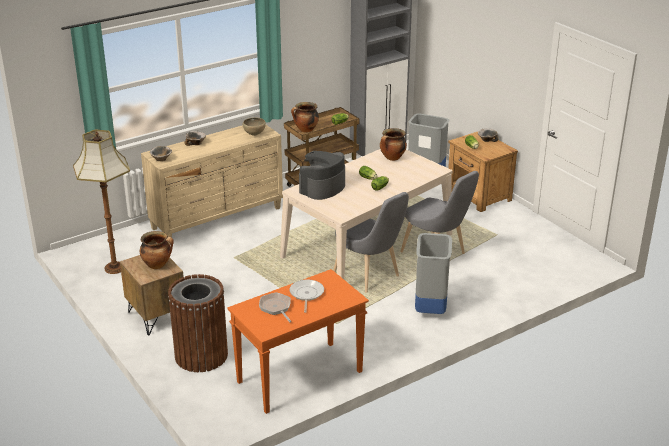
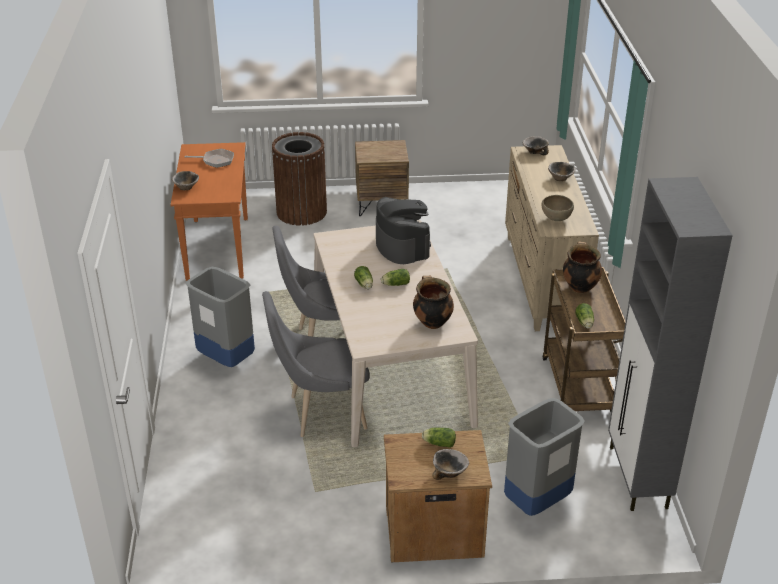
camera: 120 degrees right, 5 degrees up
floor lamp [73,130,130,274] -> none
cooking pot [140,231,174,269] -> none
frying pan [289,279,324,313] -> none
none -> bowl [172,171,199,190]

